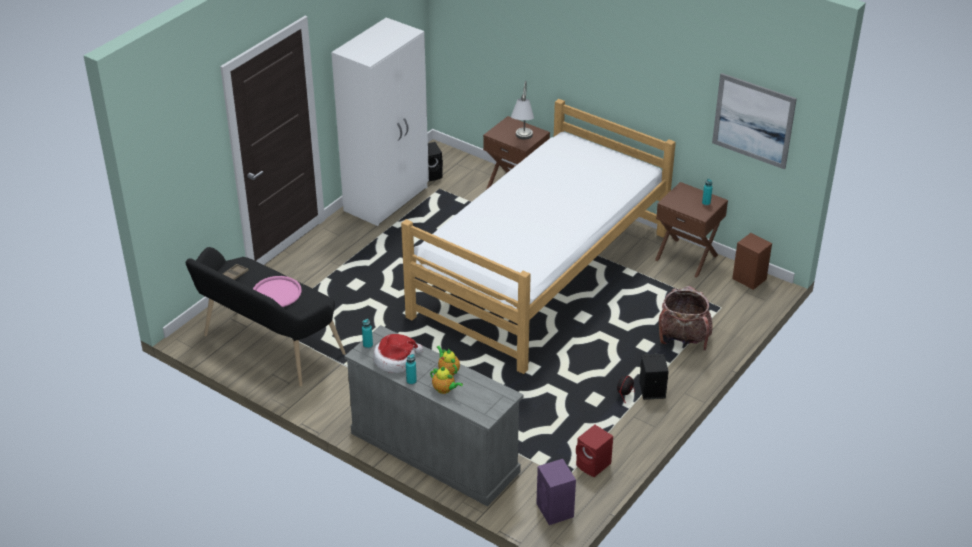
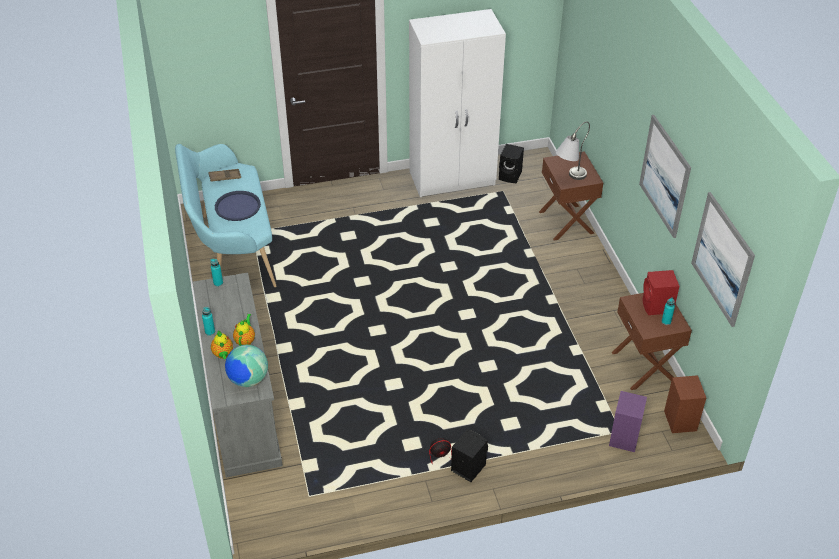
camera: 40 degrees right, 5 degrees up
black bench [186,247,346,387] -> turquoise bench [175,144,277,287]
pink tray [253,276,302,307] -> blue tray [215,191,261,221]
hat [373,334,423,373] -> none
bed [401,99,676,374] -> none
purple speaker [536,459,576,525] -> purple speaker moved to [609,391,647,452]
red speaker [576,425,613,477] -> red speaker moved to [642,270,680,315]
backpack [659,286,713,351] -> none
none -> globe [225,345,268,387]
none -> picture [639,115,691,238]

